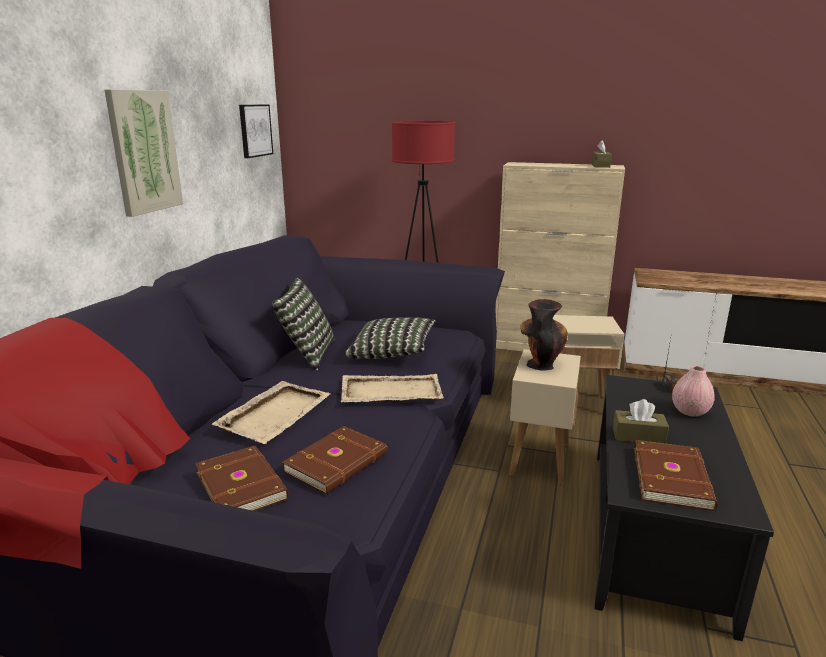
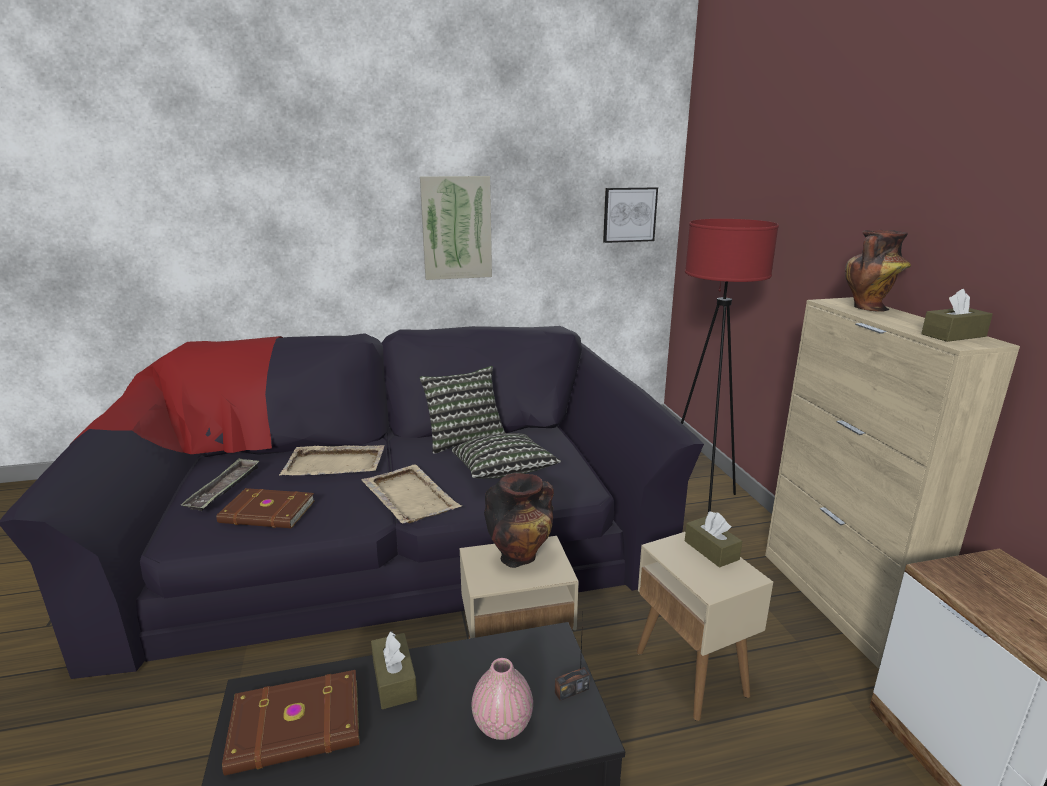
camera: 60 degrees right, 0 degrees up
brown book [195,446,289,511] -> tray [180,458,259,511]
none -> brown tissue box [685,511,742,568]
none -> vase [845,230,911,312]

